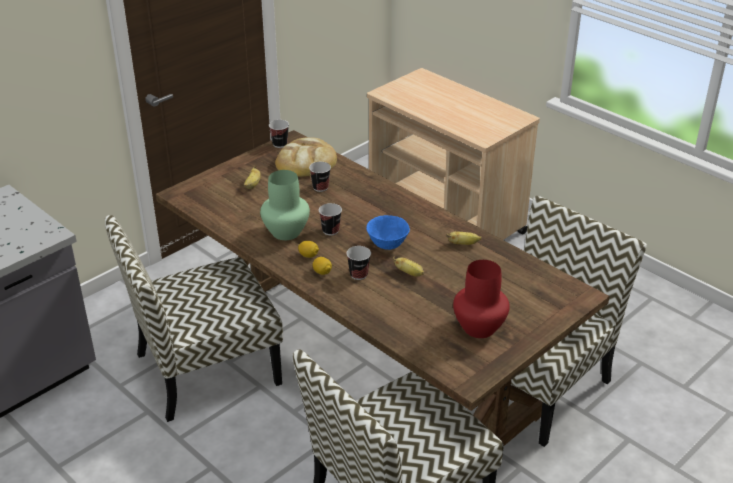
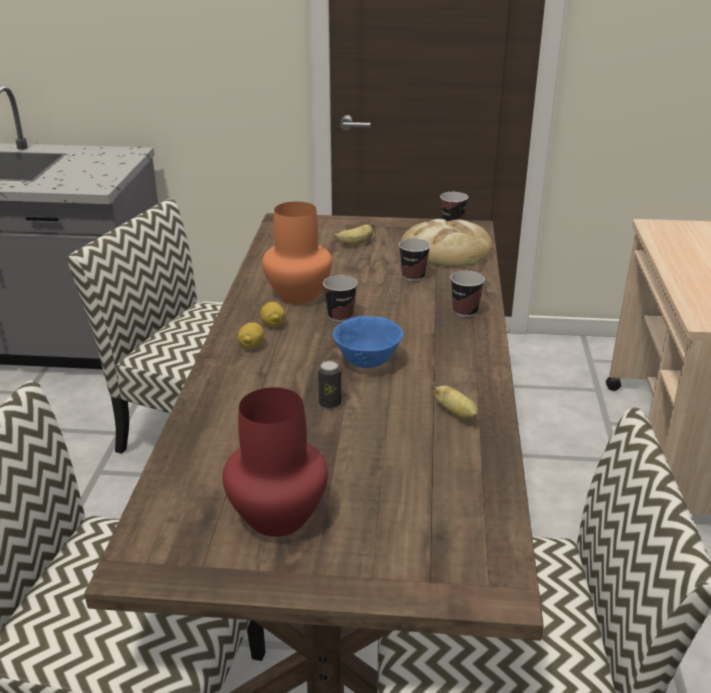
camera: 50 degrees right, 5 degrees down
green vase [260,170,310,240] -> orange vase [262,202,332,304]
cup [346,246,371,280] -> cup moved to [450,271,485,317]
banana [393,256,424,276] -> can [318,361,341,409]

